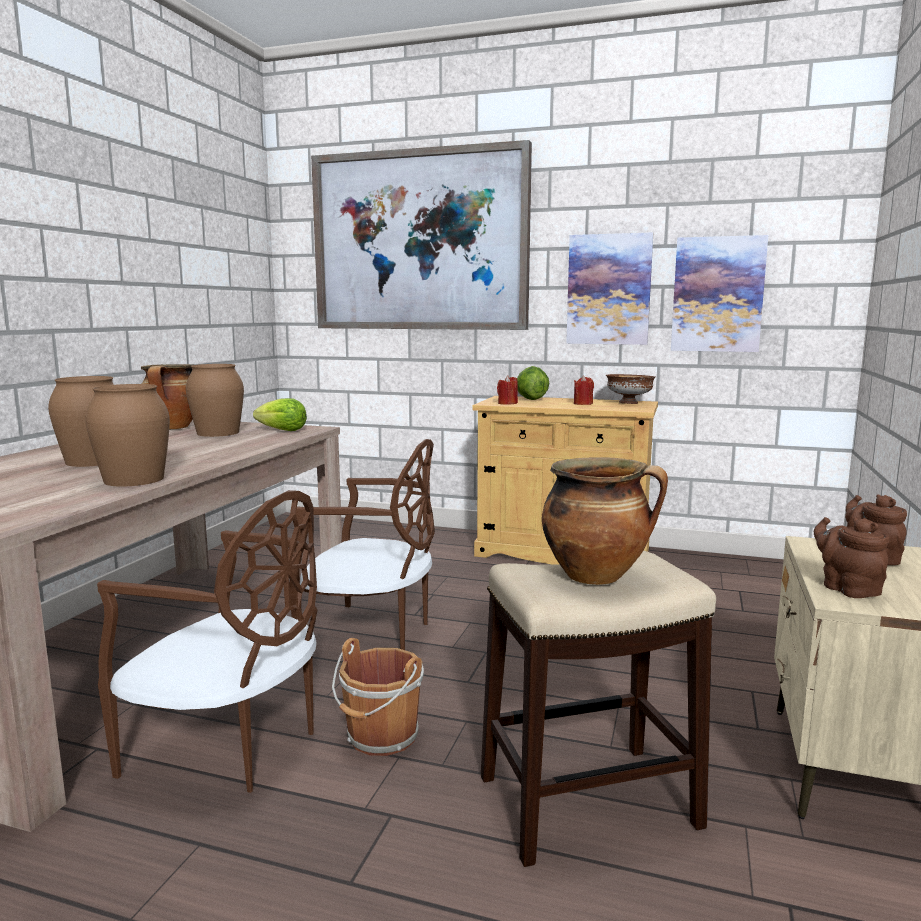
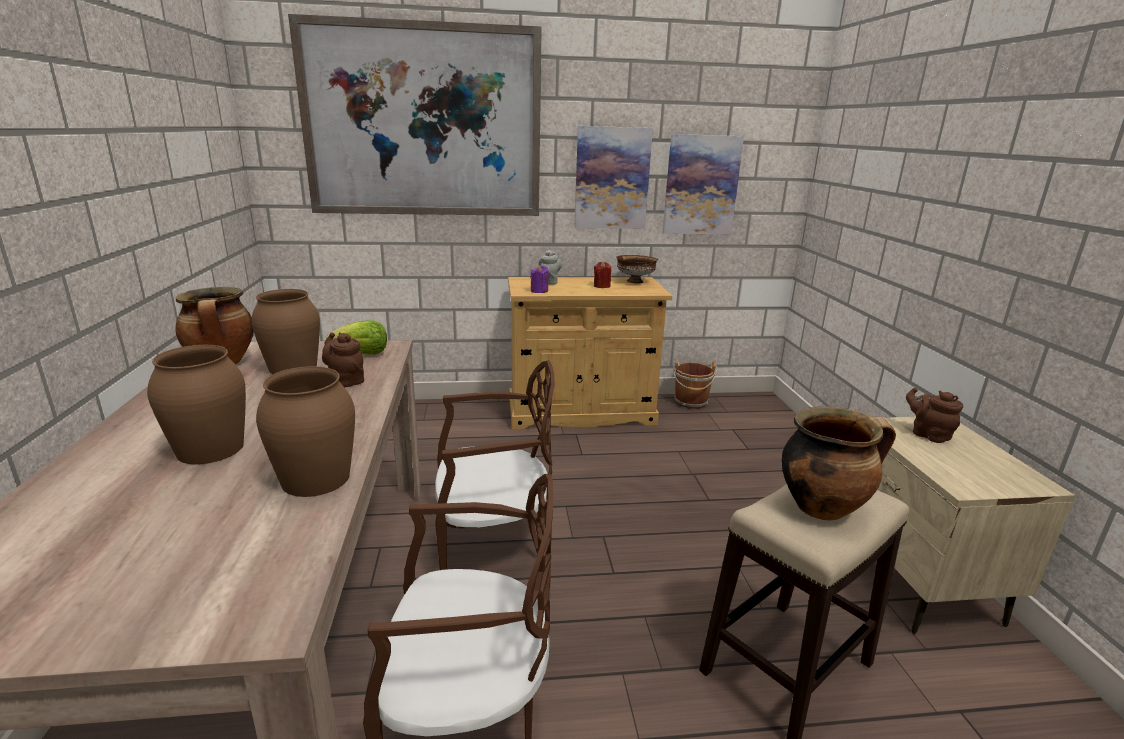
camera: 25 degrees left, 10 degrees up
brown bucket [332,638,424,756] -> brown bucket moved to [673,359,718,409]
red candle [497,375,518,405] -> purple candle [530,265,549,293]
lettuce [517,366,549,400] -> grey teapot [539,250,562,285]
brown teapot [814,517,889,598] -> brown teapot moved to [322,332,364,387]

